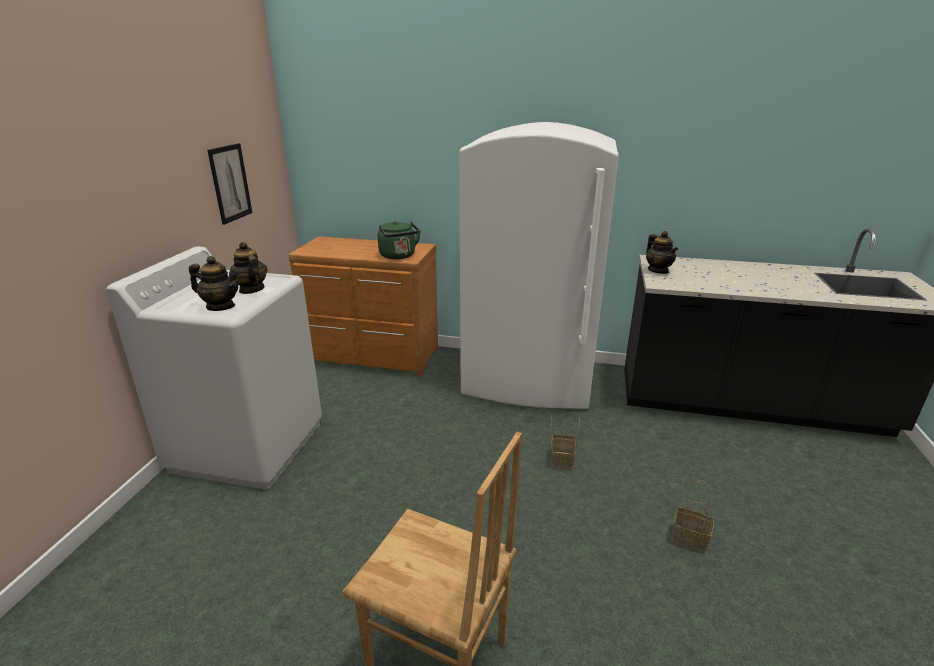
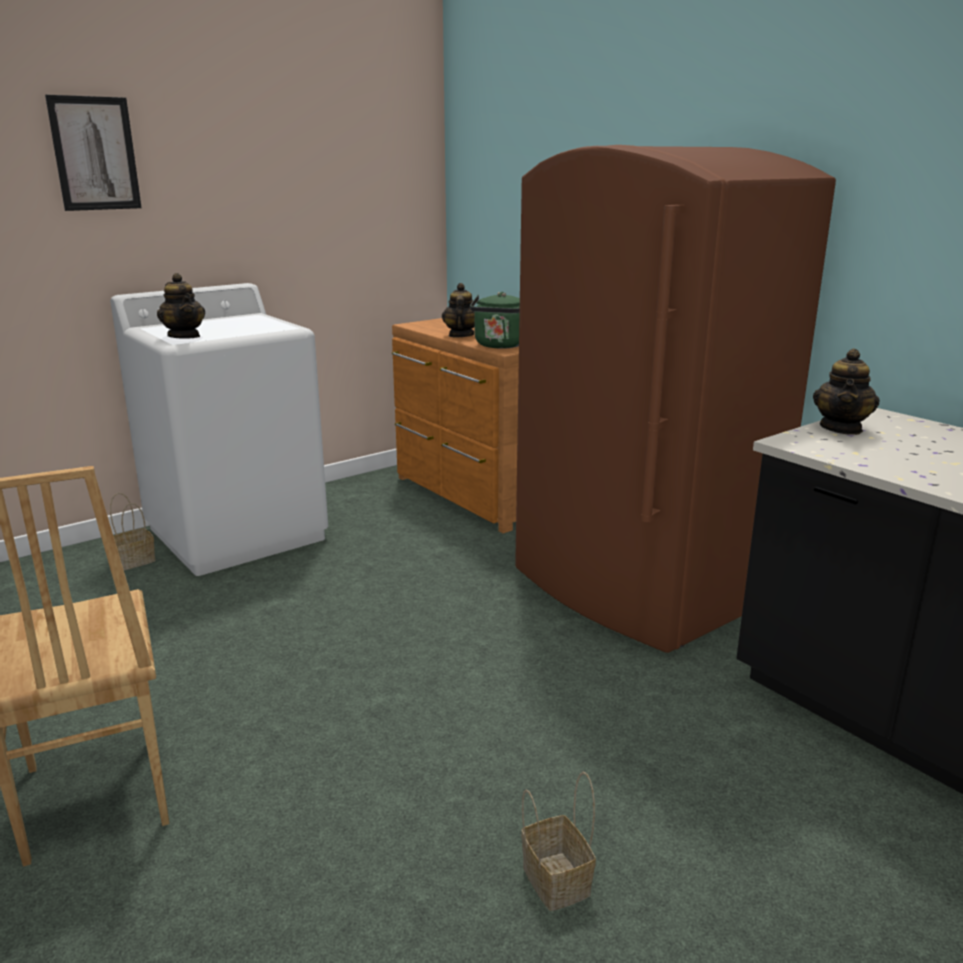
camera: 40 degrees right, 5 degrees down
picture [207,143,252,225] -> picture moved to [45,95,142,211]
teapot [229,242,268,294] -> teapot moved to [442,283,475,337]
white fridge [459,122,619,409] -> brown fridge [515,145,836,653]
basket [551,415,580,471] -> basket moved to [110,493,156,570]

